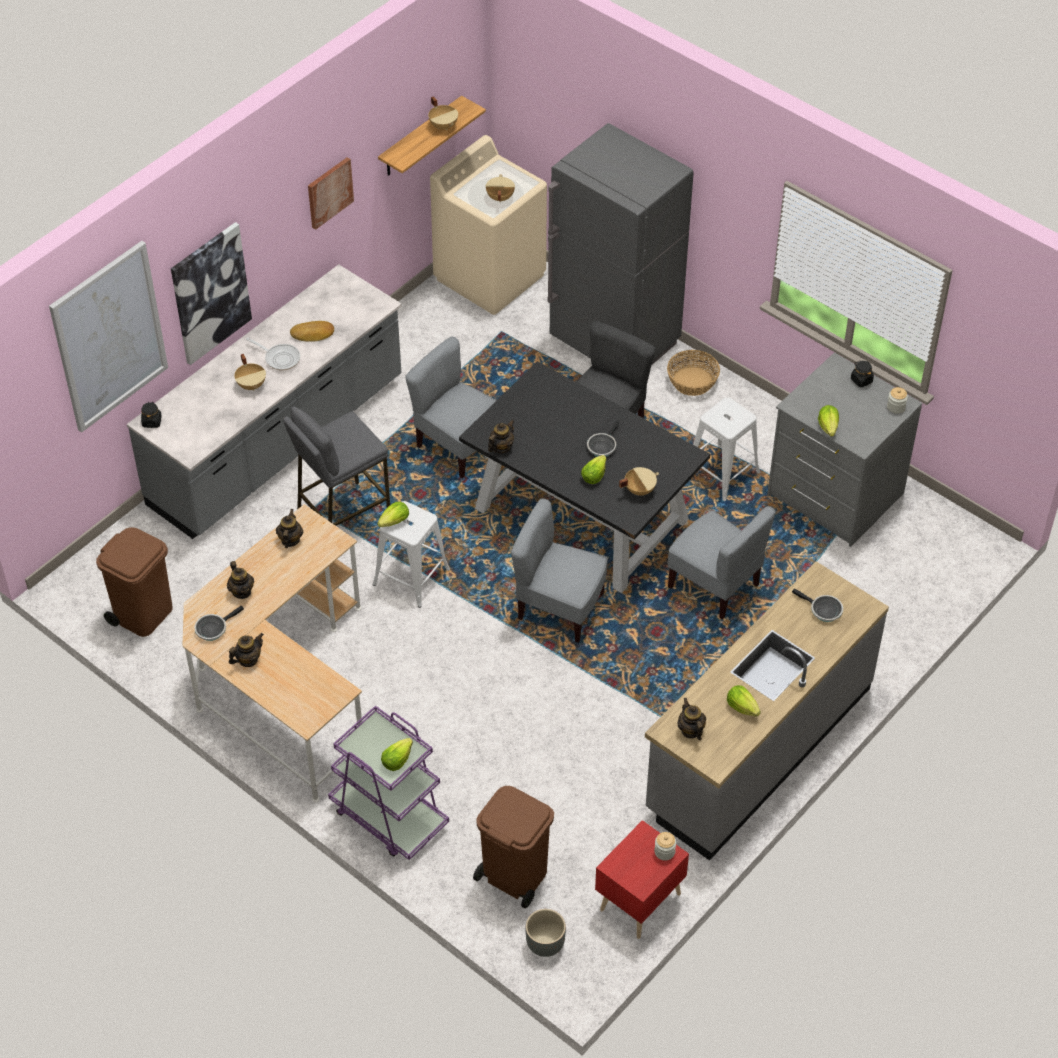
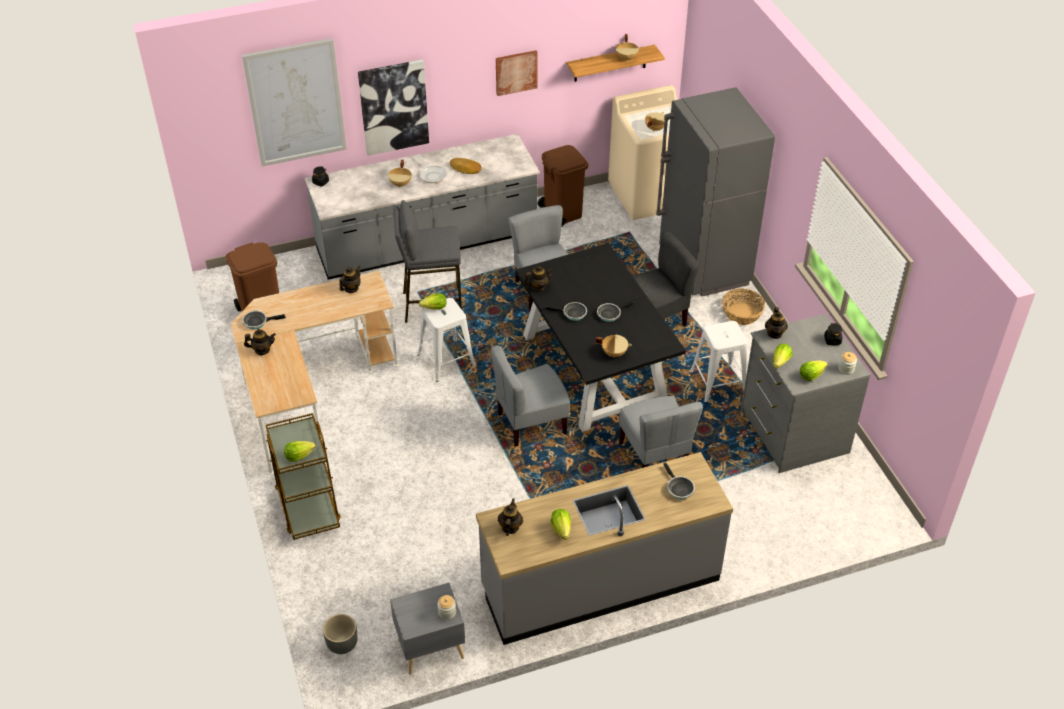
camera: 30 degrees right, 5 degrees down
teapot [227,561,254,599] -> teapot moved to [765,307,788,339]
purple cart [328,706,449,860] -> brown cart [266,413,341,540]
brown trash can [473,786,554,908] -> brown trash can moved to [538,145,588,227]
grey chair [511,499,608,643] -> grey chair turned 75 degrees counterclockwise [491,345,570,447]
lettuce [581,455,607,484] -> lettuce moved to [800,360,828,381]
red nightstand [595,820,689,939] -> grey nightstand [390,583,465,675]
none -> frying pan [545,302,587,321]

